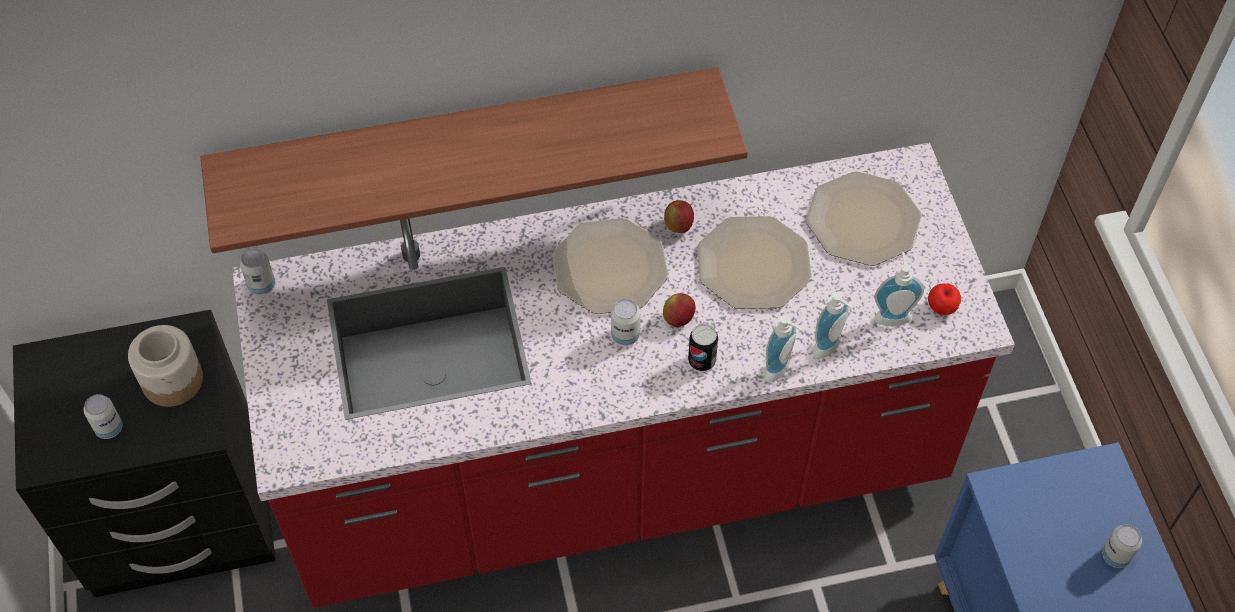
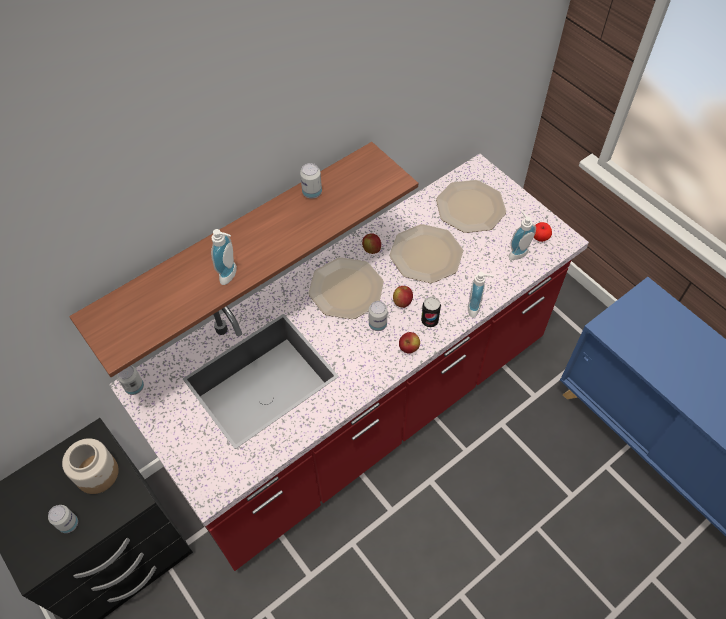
camera: 25 degrees left, 0 degrees up
soap dispenser [813,292,853,359] -> soap dispenser moved to [211,229,237,285]
can [1102,524,1142,568] -> can moved to [300,163,322,199]
none -> apple [399,332,420,354]

